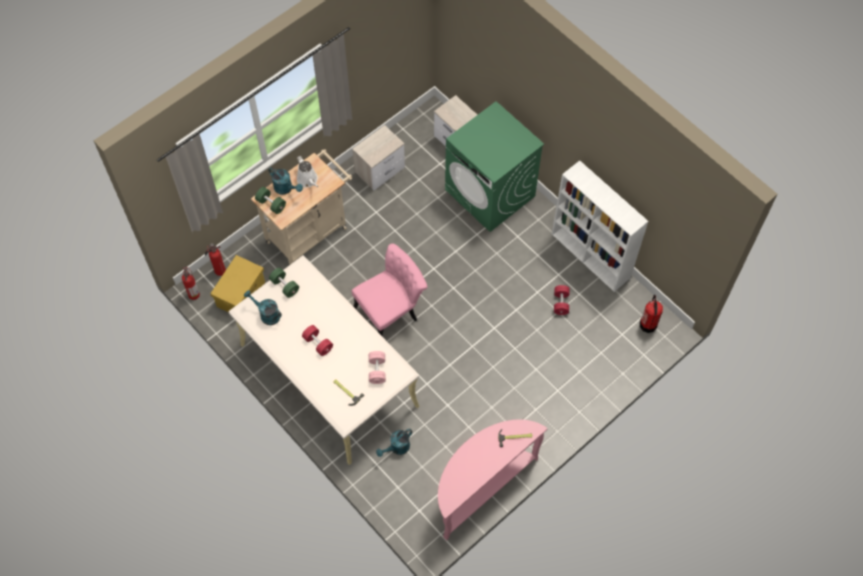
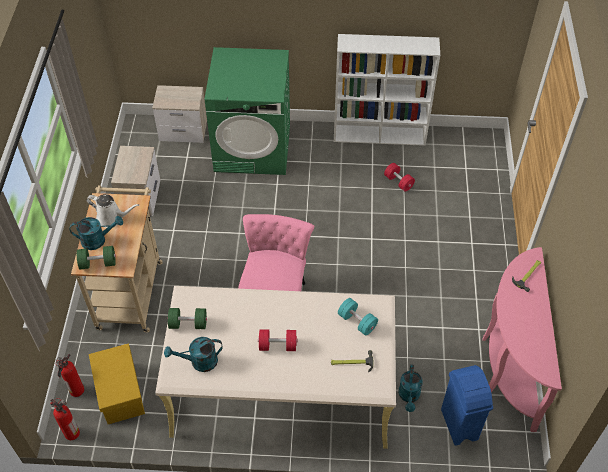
camera: 45 degrees left, 10 degrees down
pink dumbbell [369,351,386,384] -> turquoise dumbbell [338,298,378,335]
fire extinguisher [640,295,663,333] -> none
none -> blue trash can [441,365,493,446]

